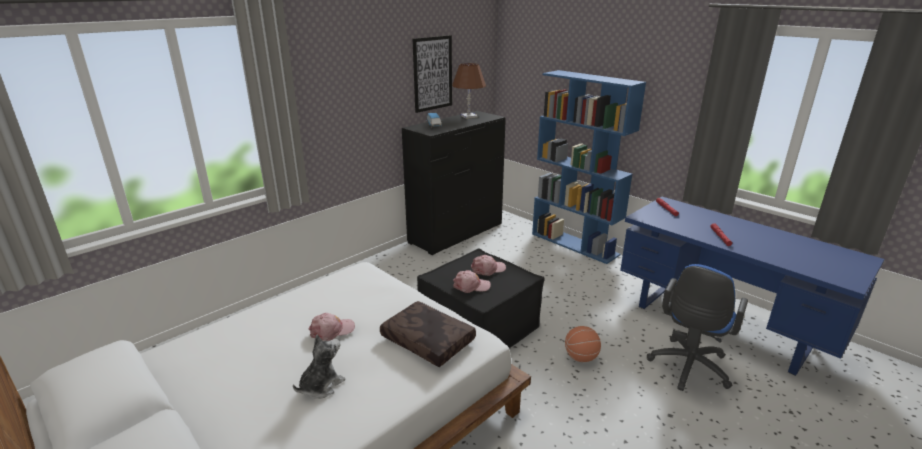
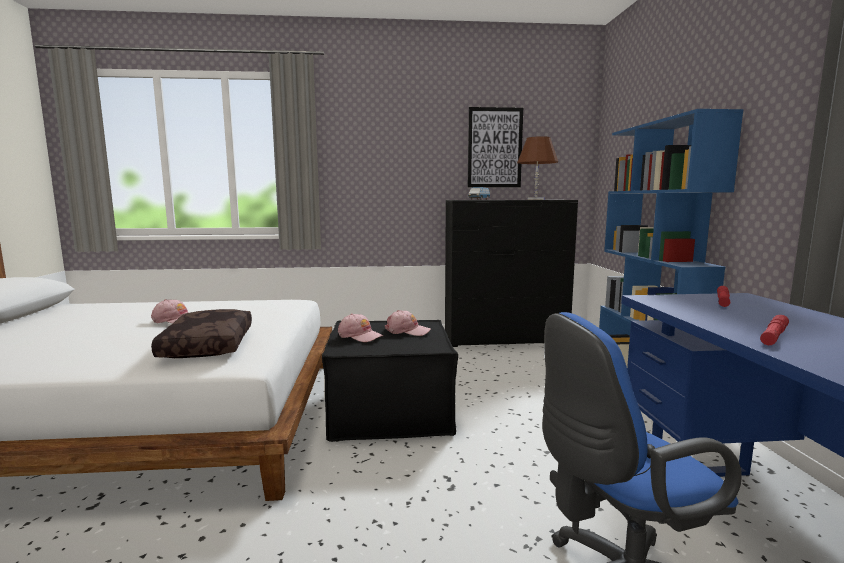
camera: 40 degrees right, 15 degrees down
plush toy [293,335,345,399] -> none
basketball [565,326,601,362] -> none

